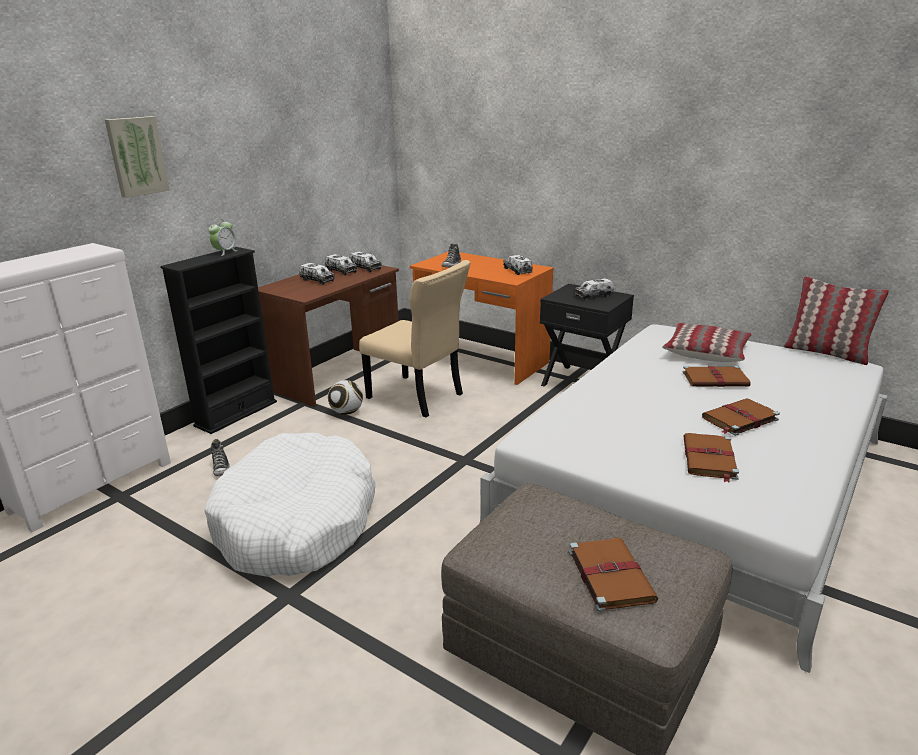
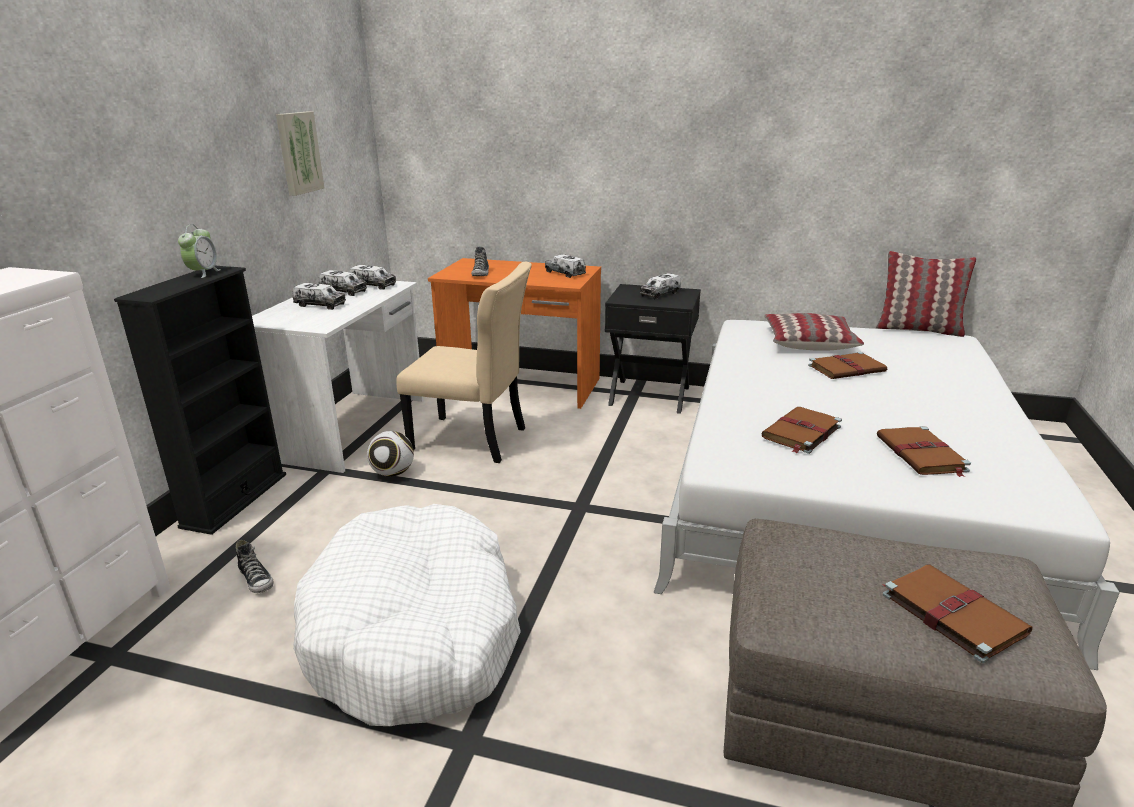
camera: 20 degrees left, 0 degrees up
picture [105,116,170,198] -> picture moved to [276,112,325,196]
brown desk [258,265,399,407] -> white desk [252,281,424,473]
brown book [702,398,780,436] -> brown book moved to [761,407,842,454]

